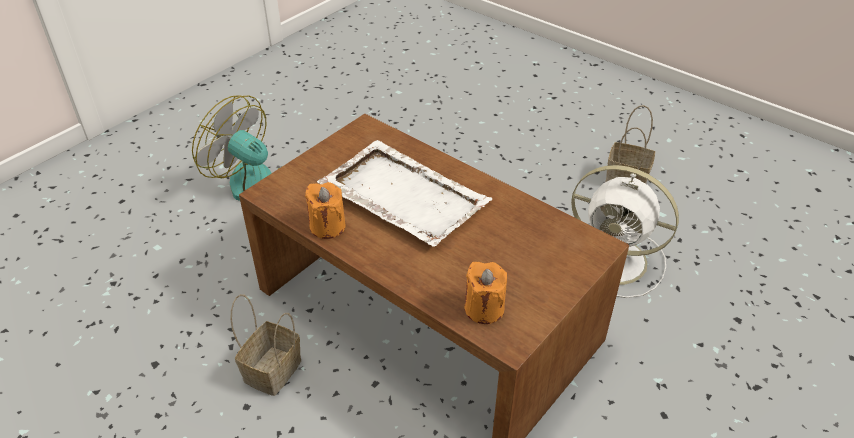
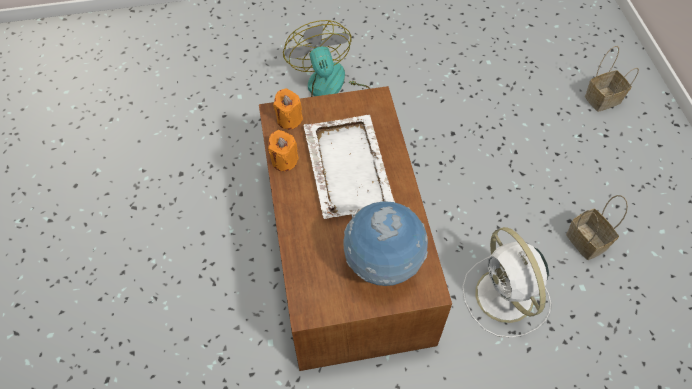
camera: 40 degrees right, 15 degrees up
basket [230,294,301,396] -> basket moved to [585,46,639,112]
orange candle [464,262,507,324] -> orange candle moved to [273,88,303,129]
none -> globe [344,201,428,286]

